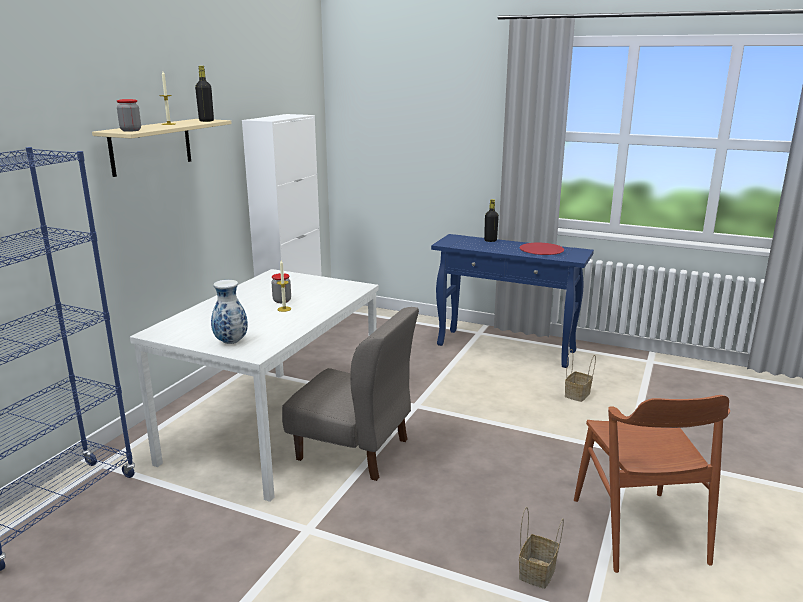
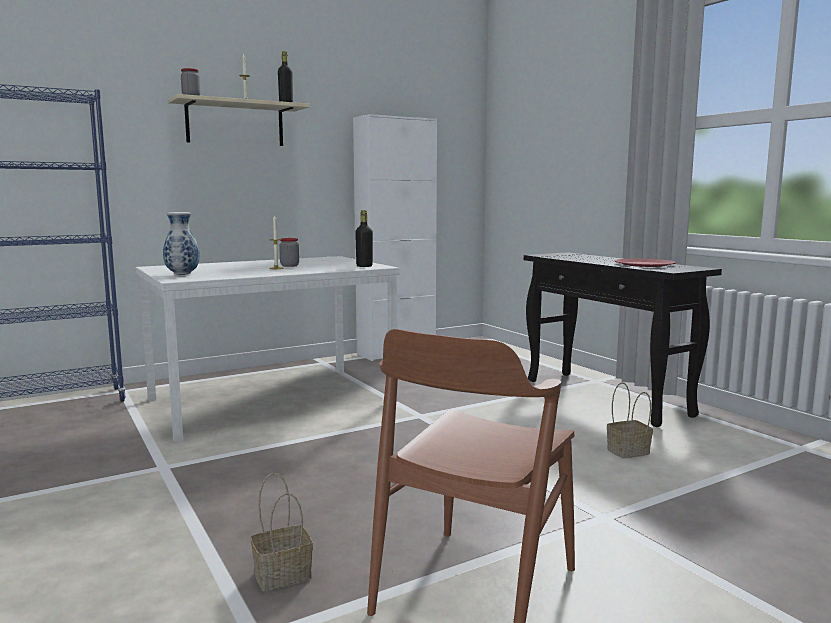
camera: 35 degrees right, 10 degrees down
grey chair [282,307,419,481] -> none
blue console table [431,234,594,368] -> black console table [524,252,722,427]
black bottle [484,199,499,242] -> black bottle moved to [355,210,373,267]

